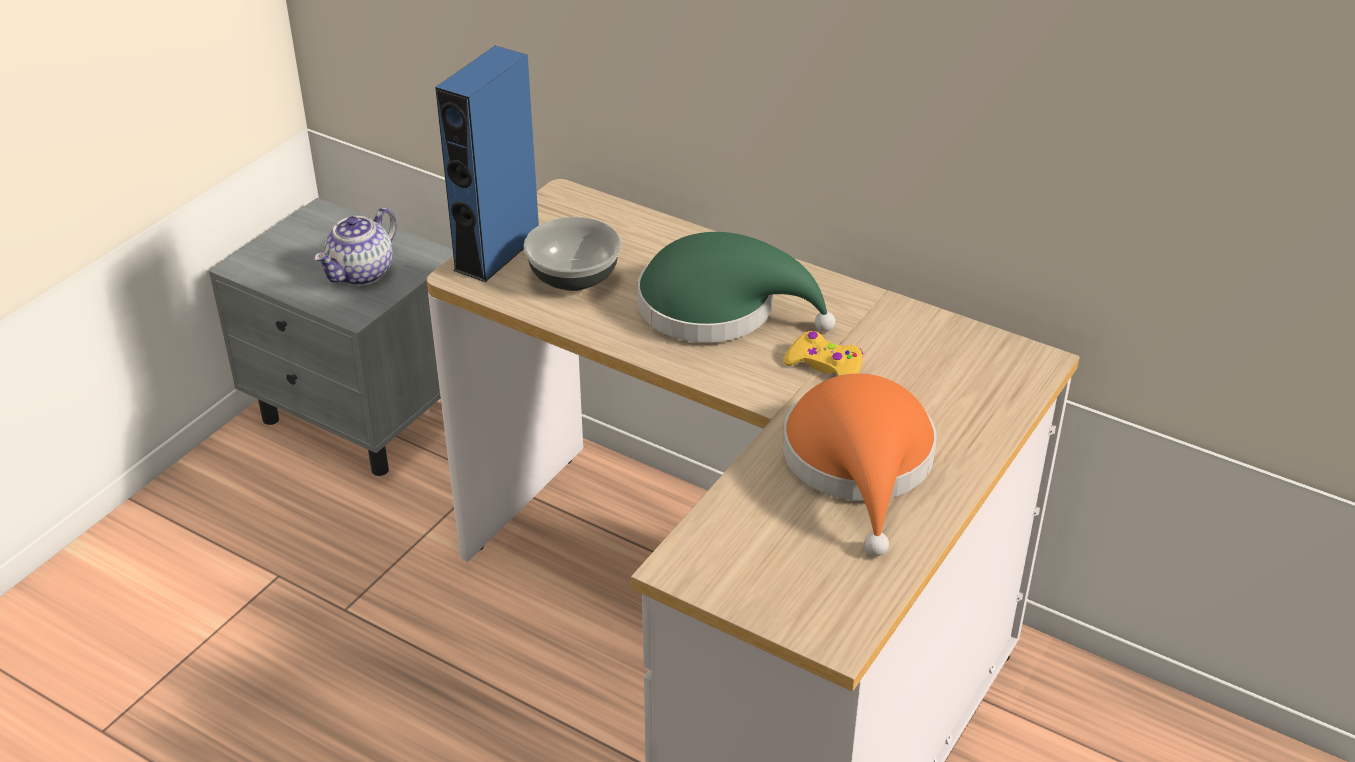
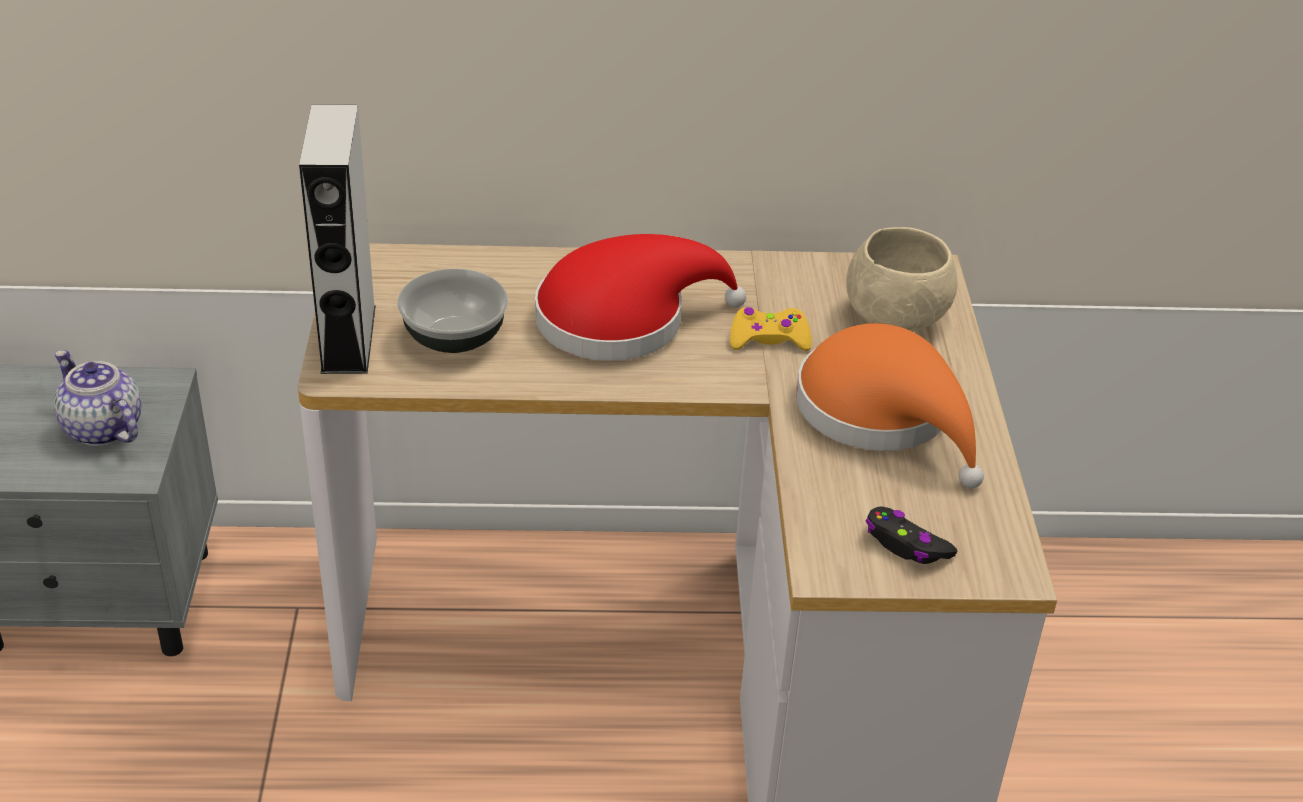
camera: 35 degrees left, 0 degrees up
teapot [314,208,397,286] -> teapot turned 135 degrees clockwise [54,350,142,446]
blue speaker [435,46,539,282] -> grey speaker [299,105,376,374]
green hat [637,232,836,343] -> red hat [535,234,746,361]
none -> beige bowl [846,227,957,332]
none -> black game controller [865,506,957,564]

